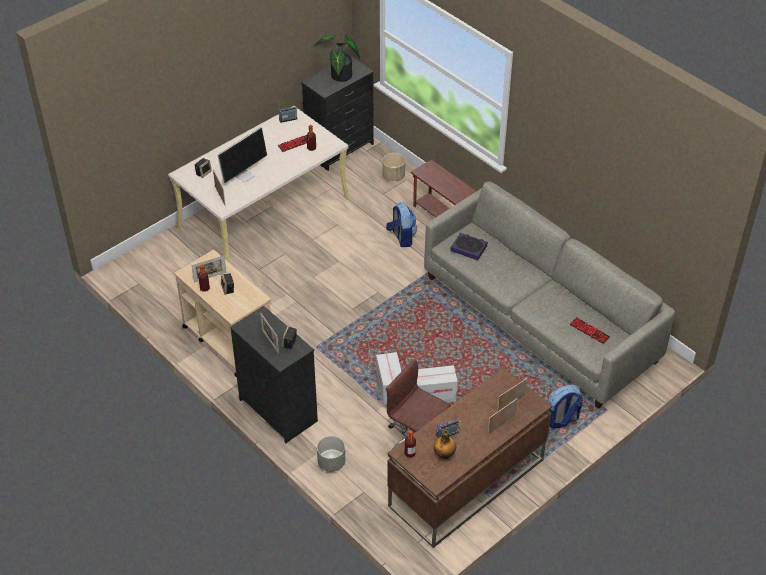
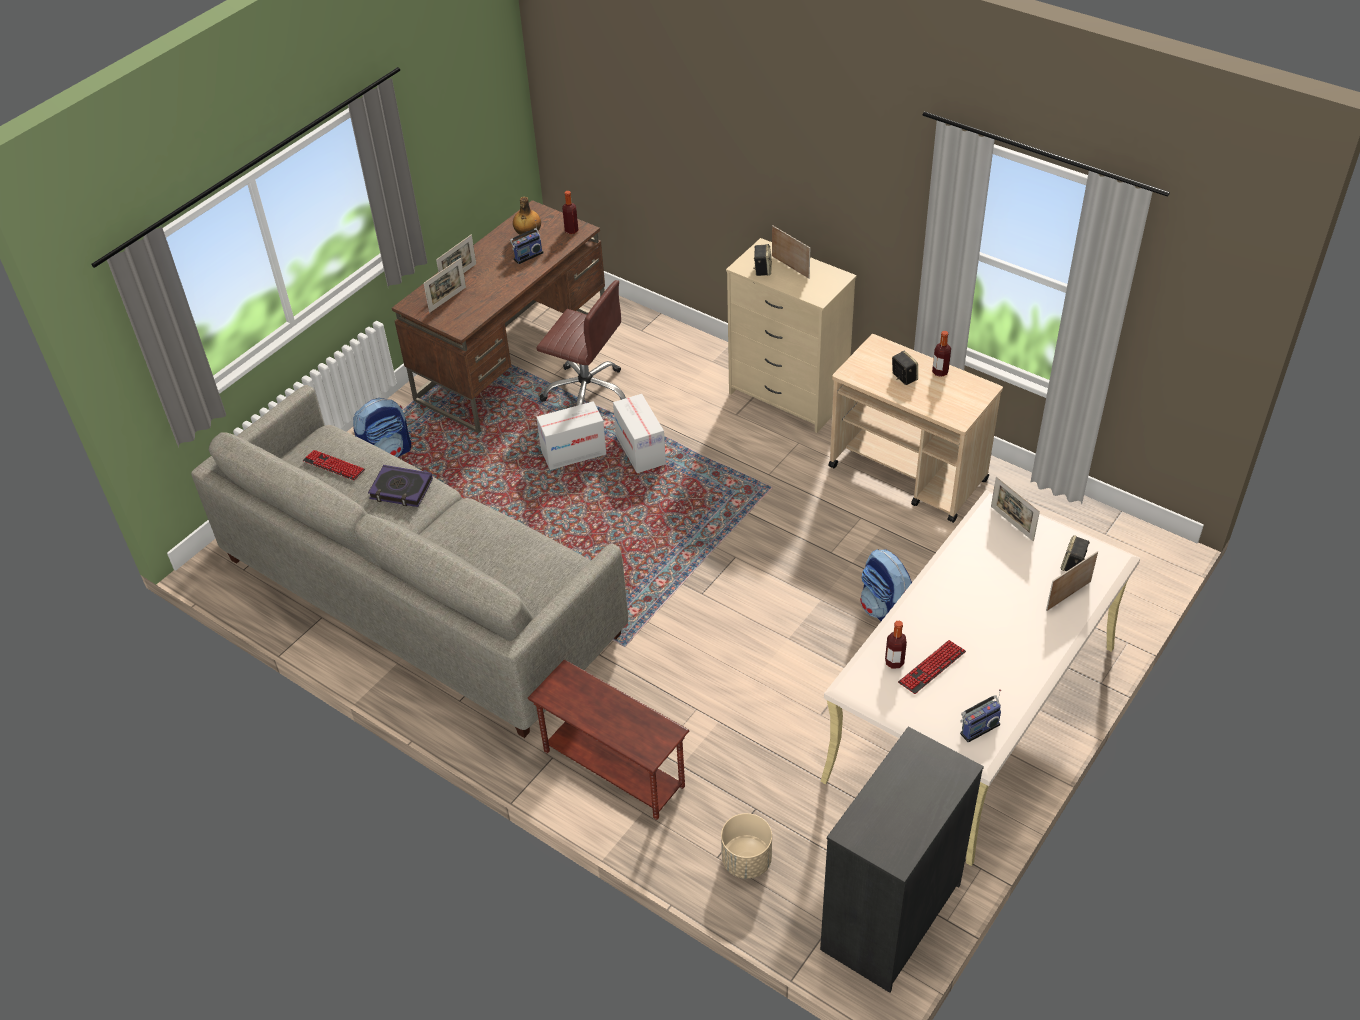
camera: 170 degrees right, 0 degrees up
picture frame [191,255,226,283] -> picture frame moved to [1046,551,1098,611]
monitor [217,127,267,183] -> none
black dresser [230,306,318,443] -> beige dresser [726,238,857,433]
potted plant [314,35,360,82] -> none
grey planter [317,436,345,472] -> none
backpack [386,202,417,247] -> backpack moved to [860,549,912,621]
book [450,233,488,260] -> book moved to [368,465,433,507]

